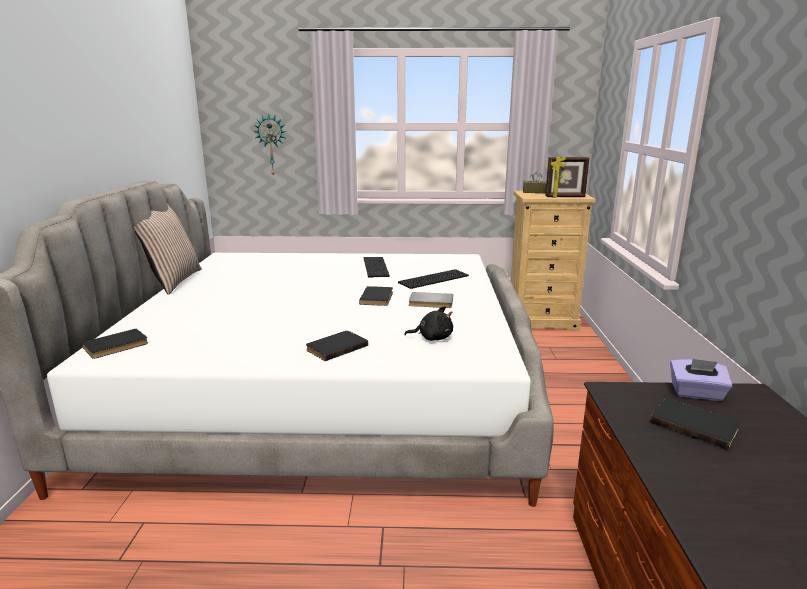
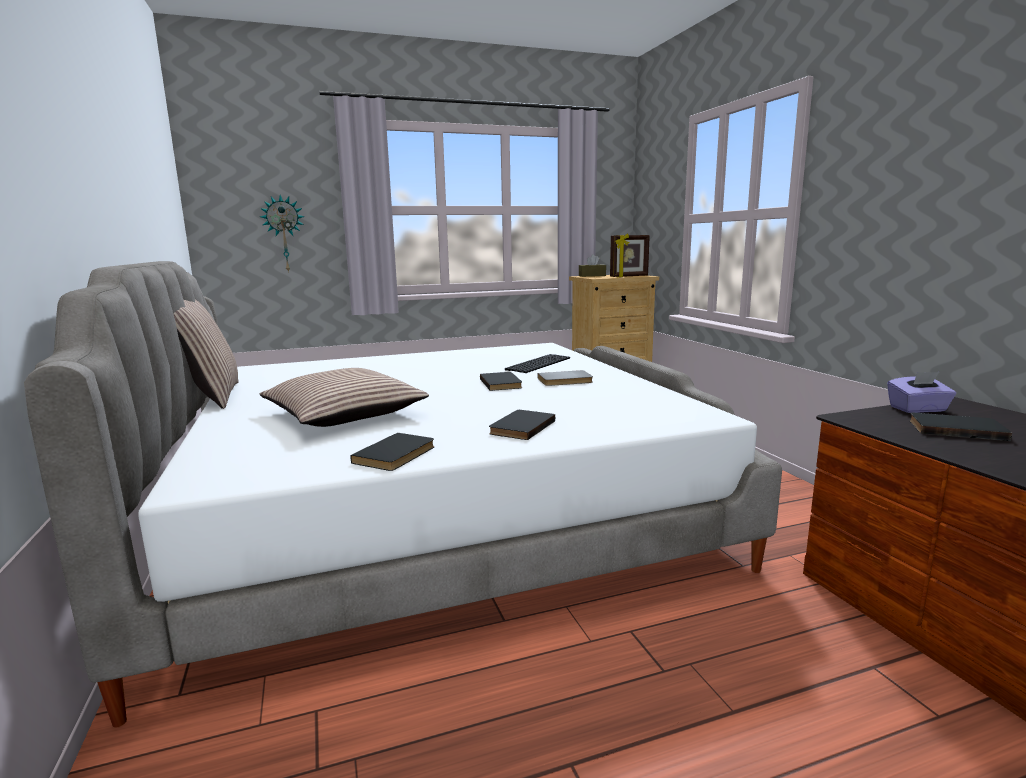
camera: 20 degrees left, 5 degrees down
black book [82,329,148,359] -> black book moved to [350,433,434,471]
keyboard [364,257,390,278] -> none
black plush toy [404,306,453,341] -> none
none -> pillow [260,368,429,427]

